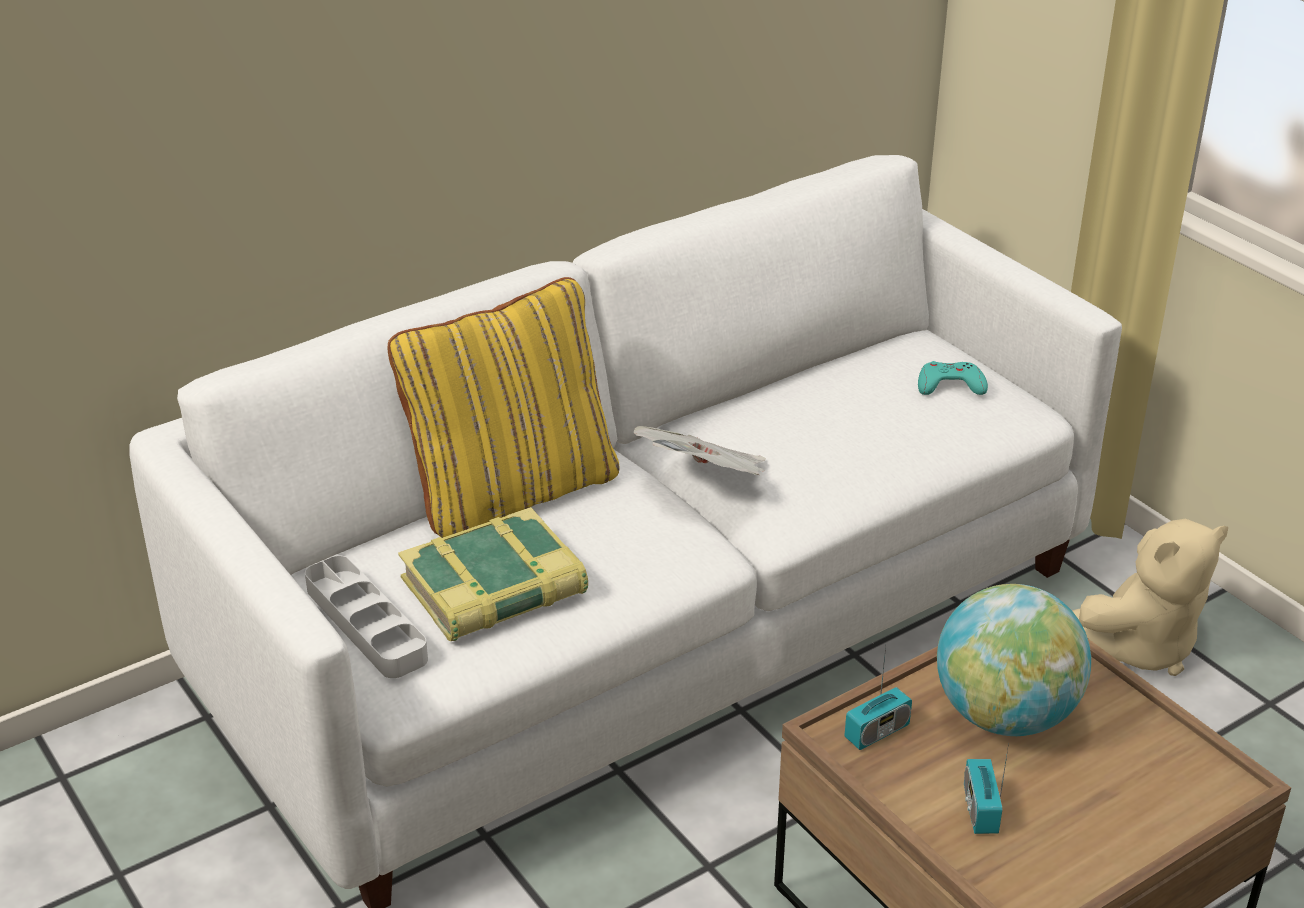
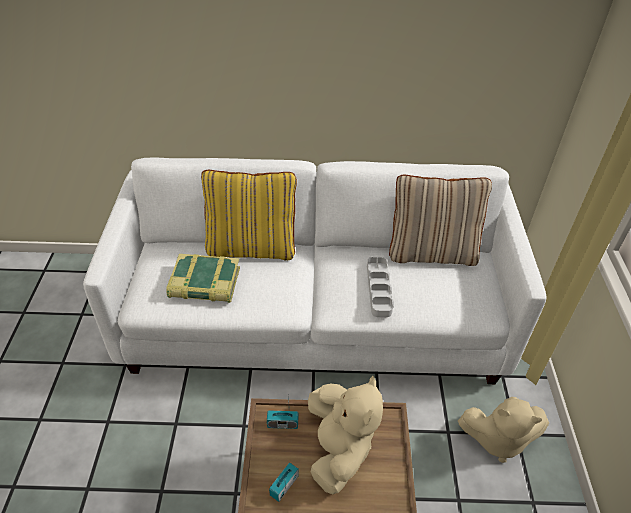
camera: 35 degrees right, 10 degrees up
grey tray [305,555,428,678] -> grey tray moved to [367,257,393,317]
newspaper [634,426,766,475] -> none
turquoise game controller [918,361,988,395] -> none
globe [937,584,1091,736] -> beige plush toy [308,376,383,494]
none -> beige pillow [389,175,492,266]

